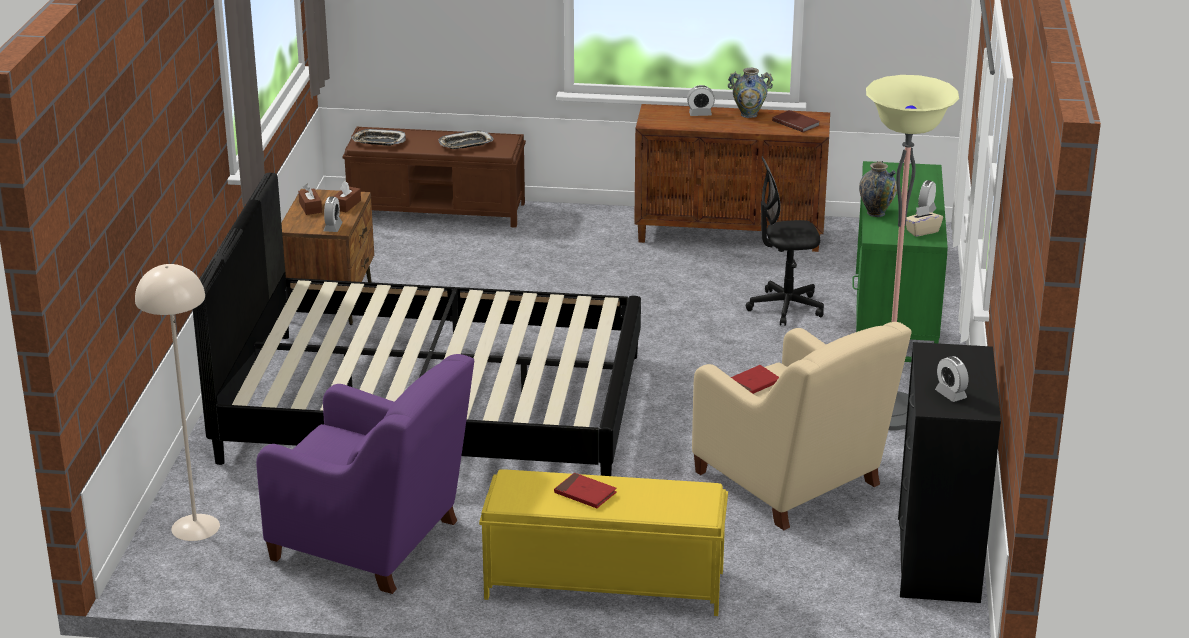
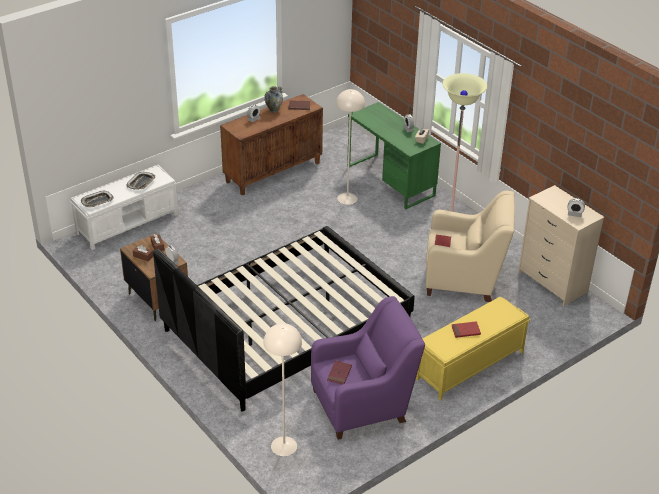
camera: 45 degrees left, 10 degrees up
brown bench [343,127,526,228] -> white bench [70,165,178,250]
black office chair [746,156,824,326] -> beige floor lamp [336,89,365,205]
vase [859,161,897,217] -> none
black dresser [898,342,1001,603] -> beige dresser [518,185,604,306]
none -> red book [327,360,352,384]

